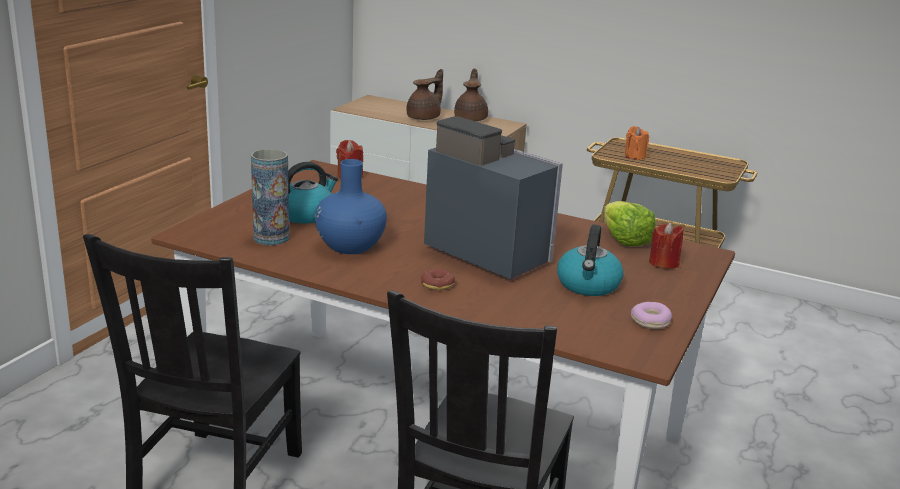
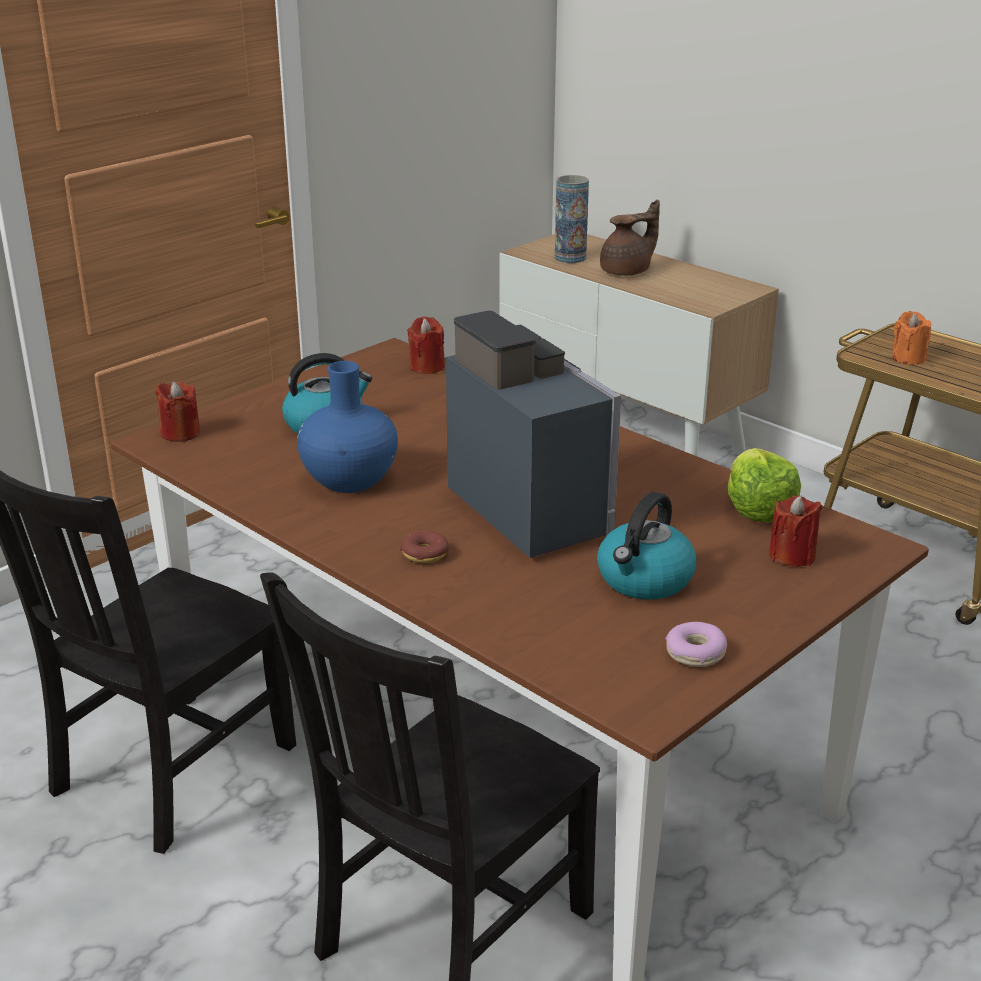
camera: 20 degrees right, 5 degrees up
vase [251,149,289,246] -> vase moved to [555,175,589,263]
brown teapot [454,69,488,121] -> none
none -> red candle [156,381,200,442]

